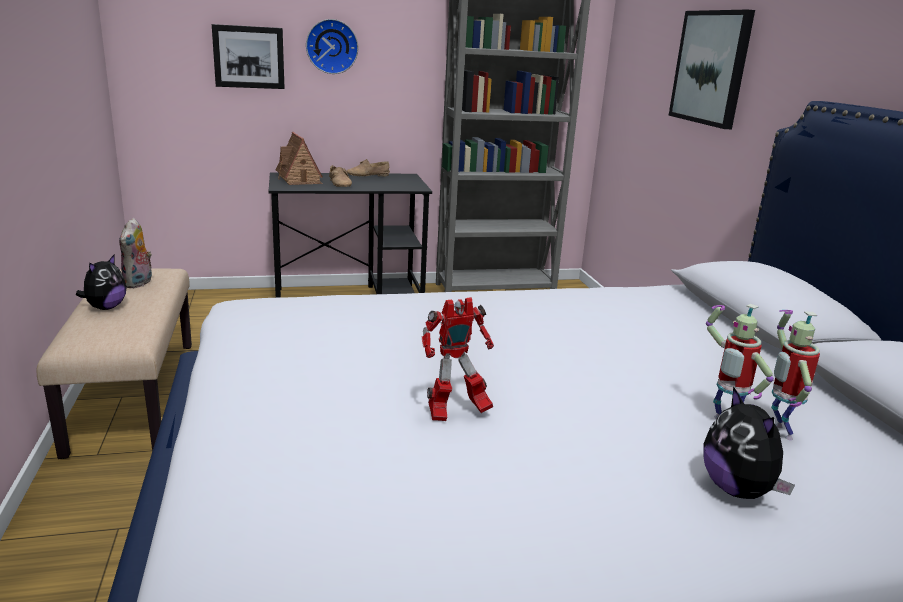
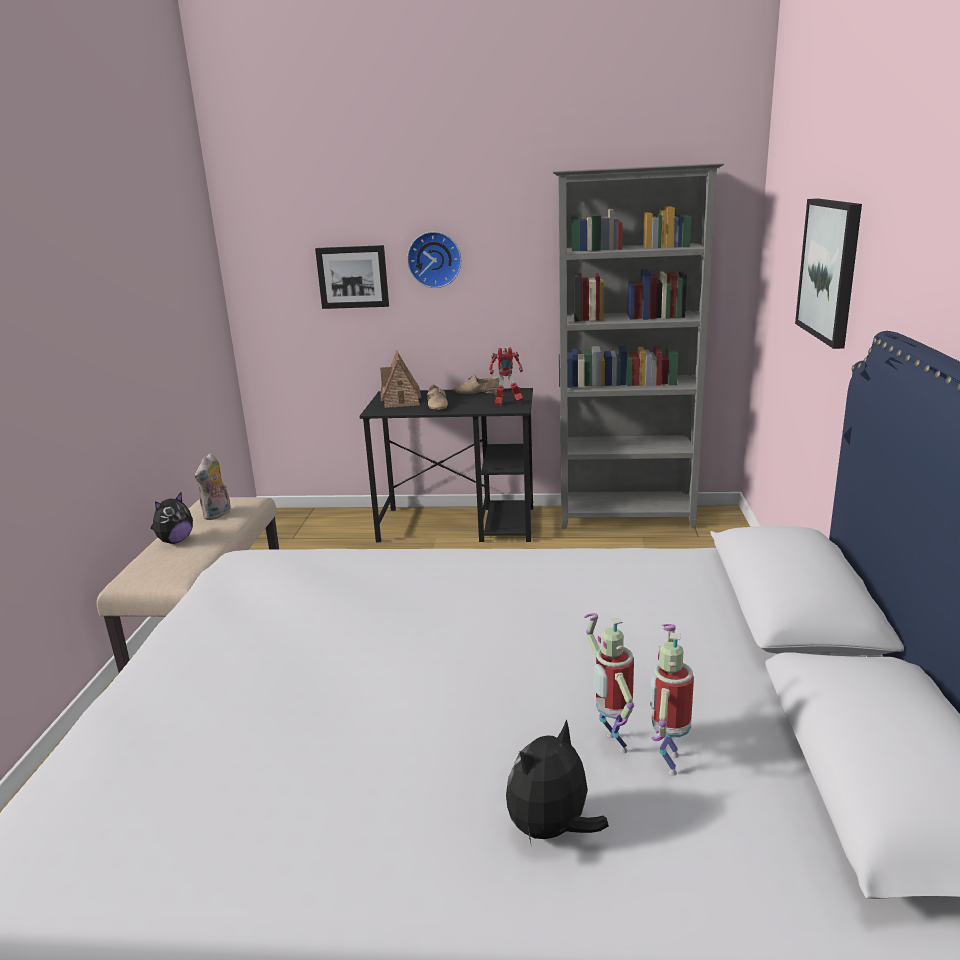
camera: 20 degrees right, 0 degrees up
toy robot [422,297,494,421] -> toy robot moved to [489,347,523,405]
plush toy [704,386,795,499] -> plush toy turned 45 degrees clockwise [506,719,609,847]

